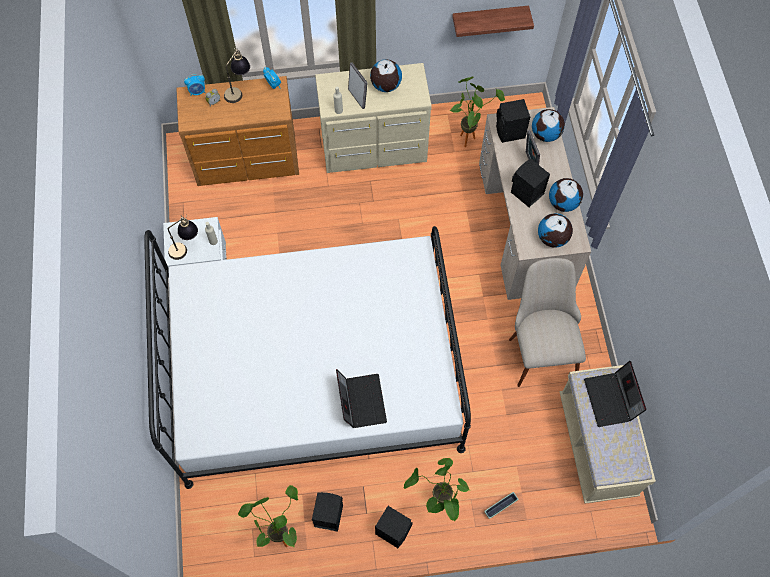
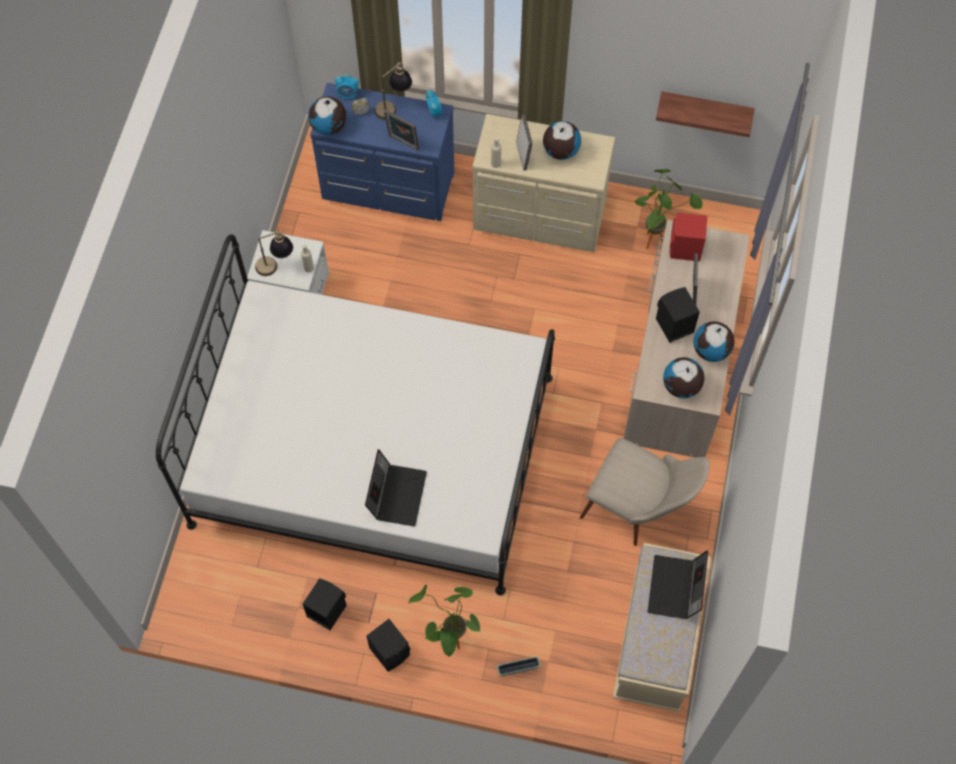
camera: 20 degrees right, 0 degrees up
brown dresser [176,76,299,186] -> blue dresser [310,83,454,221]
potted plant [238,485,298,547] -> none
black speaker [496,99,530,143] -> red speaker [670,213,707,262]
beige chair [509,258,586,387] -> beige chair turned 105 degrees clockwise [580,438,710,546]
globe [532,109,565,142] -> globe moved to [308,96,346,135]
none -> picture frame [384,110,419,151]

